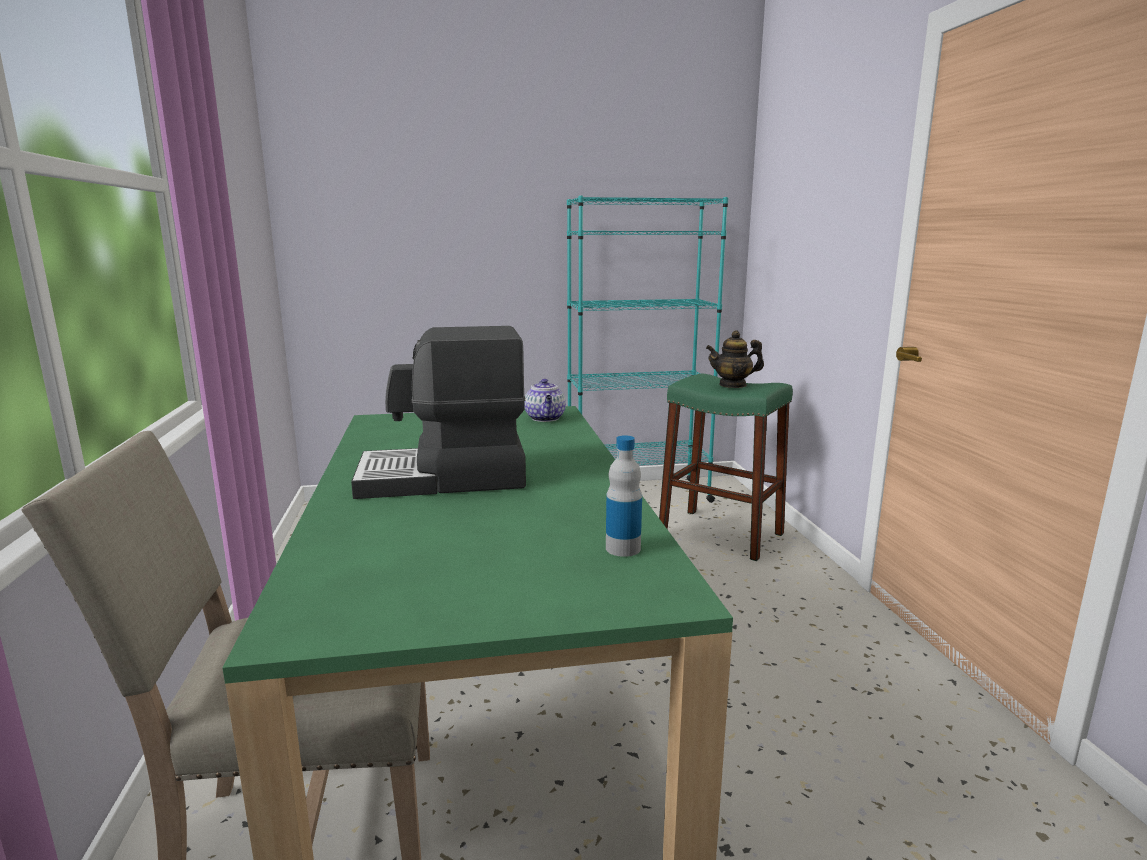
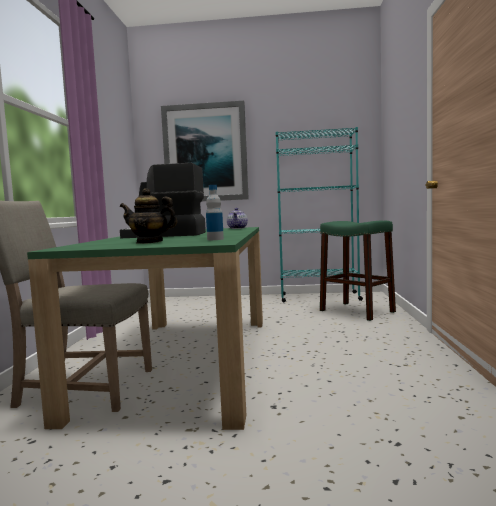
camera: 15 degrees right, 10 degrees down
teapot [706,330,764,388] -> teapot moved to [120,188,177,244]
none -> picture [161,100,249,201]

